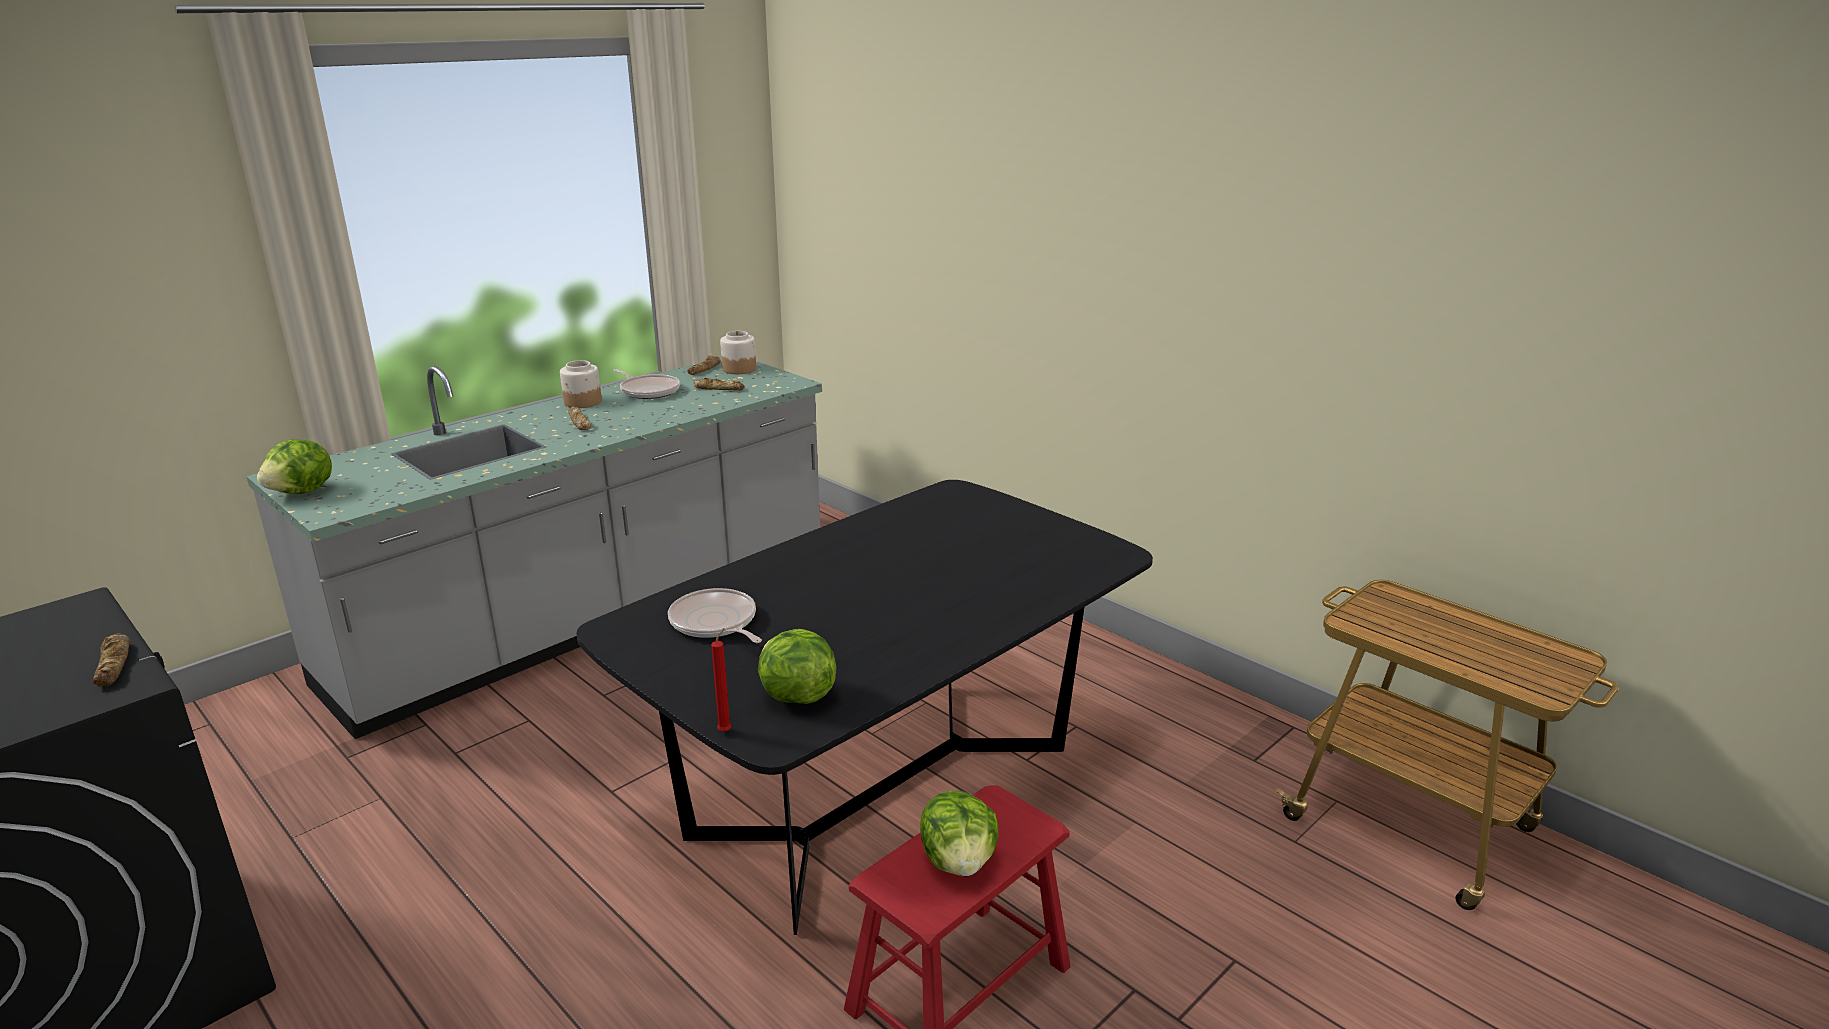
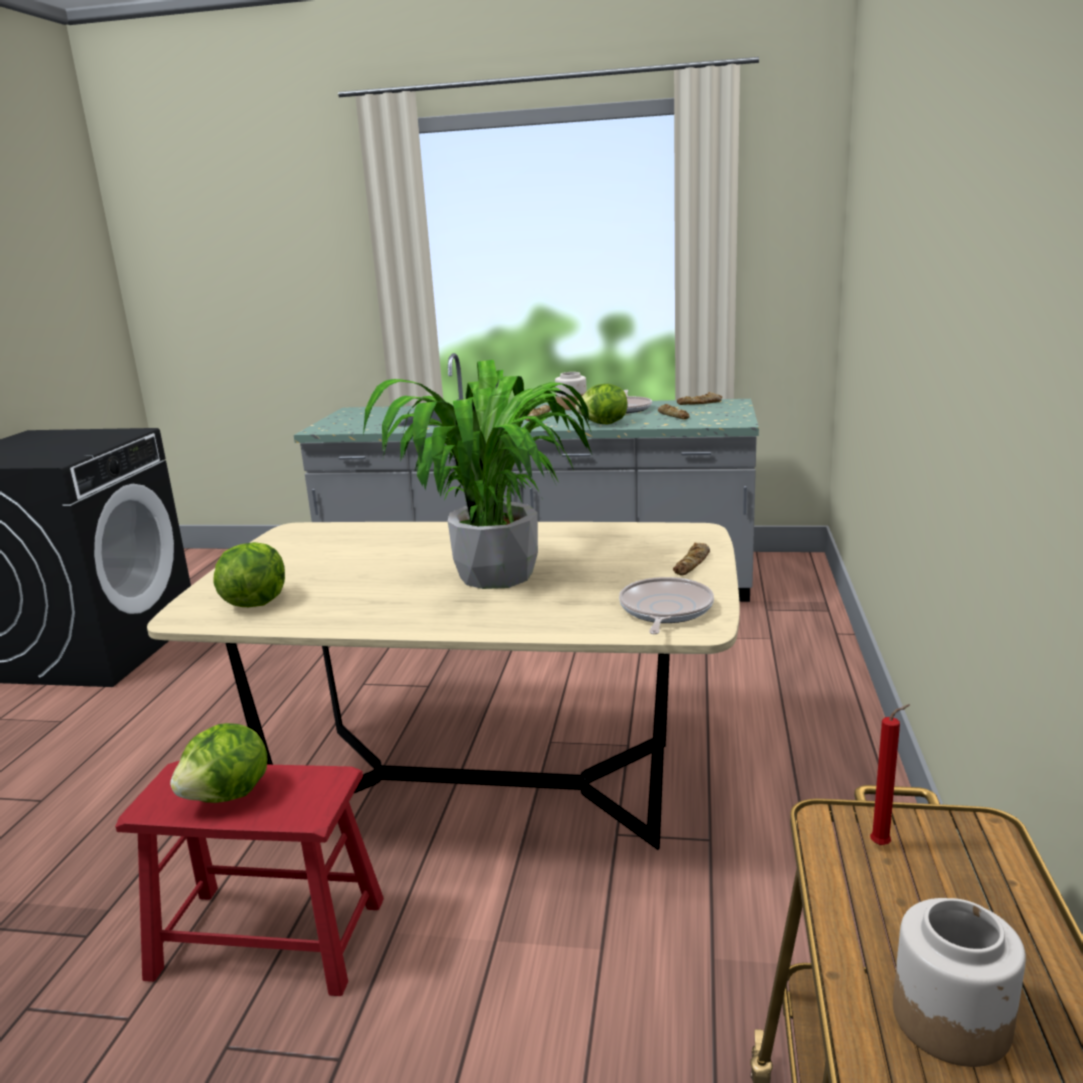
camera: 55 degrees right, 5 degrees down
bread [93,633,130,686] -> bread moved to [673,542,710,576]
lettuce [257,440,332,494] -> lettuce moved to [575,384,627,425]
black dining table [577,480,1153,935] -> beige dining table [147,522,740,850]
frying pan [668,588,762,643] -> frying pan moved to [619,577,714,634]
red candle [711,628,731,732] -> red candle moved to [870,704,909,845]
jar [720,331,756,374] -> jar moved to [893,898,1026,1067]
none -> potted plant [363,360,592,589]

